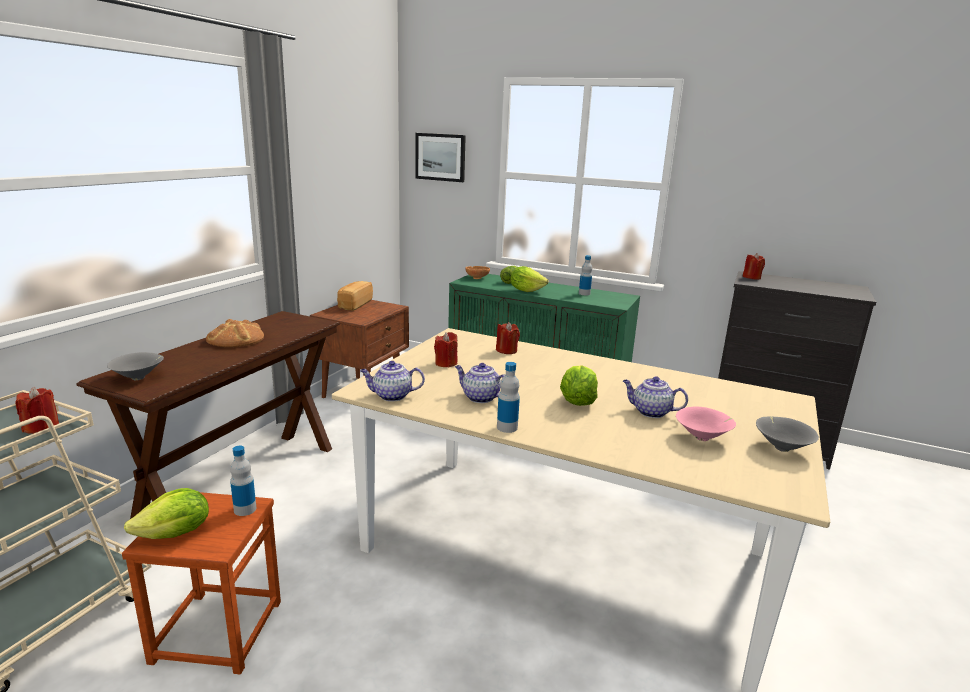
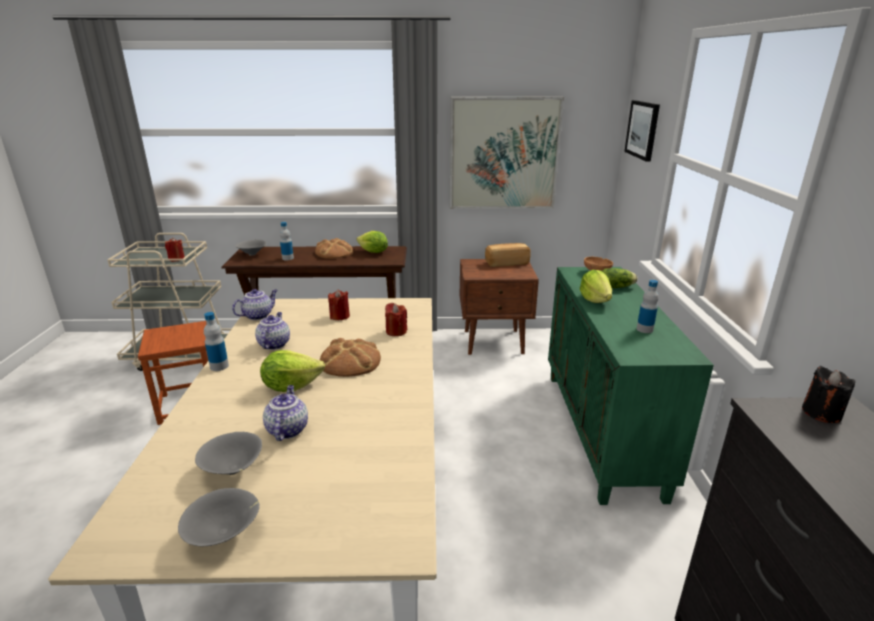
camera: 65 degrees right, 5 degrees up
lettuce [124,488,209,539] -> lettuce moved to [356,231,388,253]
bottle [230,446,256,516] -> bottle moved to [280,222,294,261]
teapot [360,361,425,401] -> teapot turned 75 degrees clockwise [232,289,278,320]
pink bowl [676,406,736,441] -> grey bowl [195,432,262,475]
red candle [743,253,765,280] -> black candle [802,366,855,423]
none -> bread [320,338,381,377]
none -> picture [450,97,564,209]

